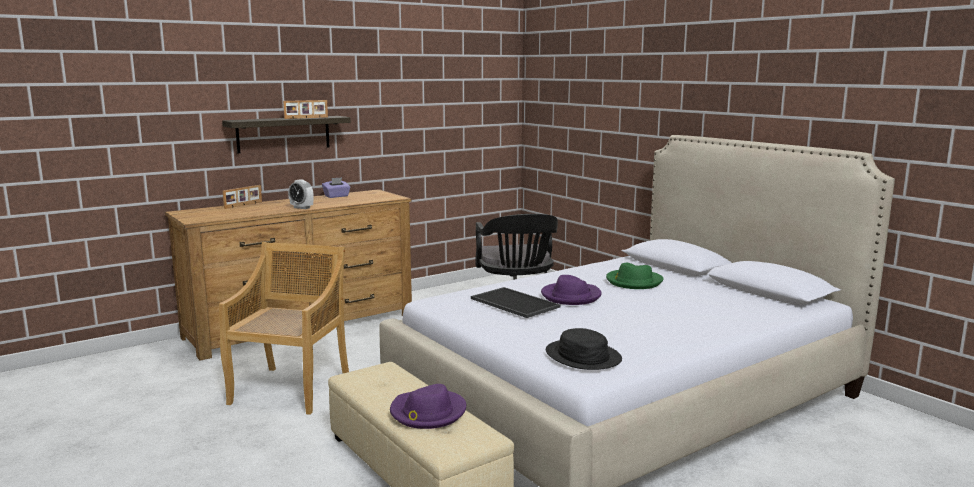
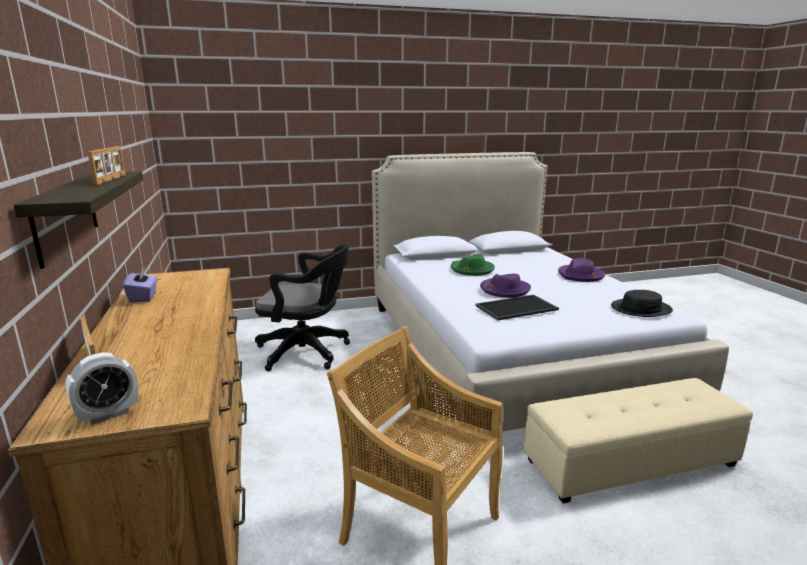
camera: 70 degrees left, 5 degrees up
alarm clock [289,179,314,209] -> alarm clock moved to [65,352,138,425]
purple hat [390,384,466,429] -> purple hat moved to [558,258,606,282]

